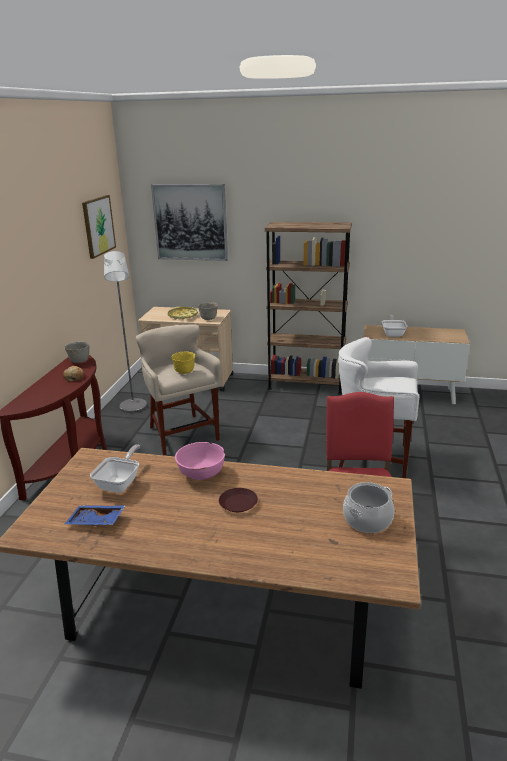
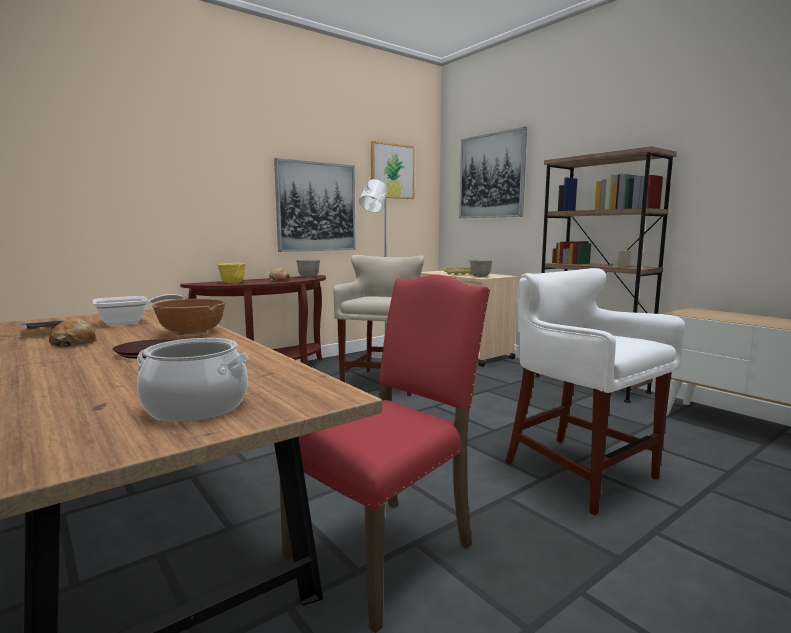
camera: 40 degrees right, 15 degrees down
yellow bowl [171,351,195,374] -> yellow bowl moved to [217,263,246,284]
pink bowl [175,442,225,480] -> brown bowl [152,299,226,335]
frying pan [382,315,407,337] -> none
none -> bread [49,319,97,347]
none -> picture [274,158,356,252]

